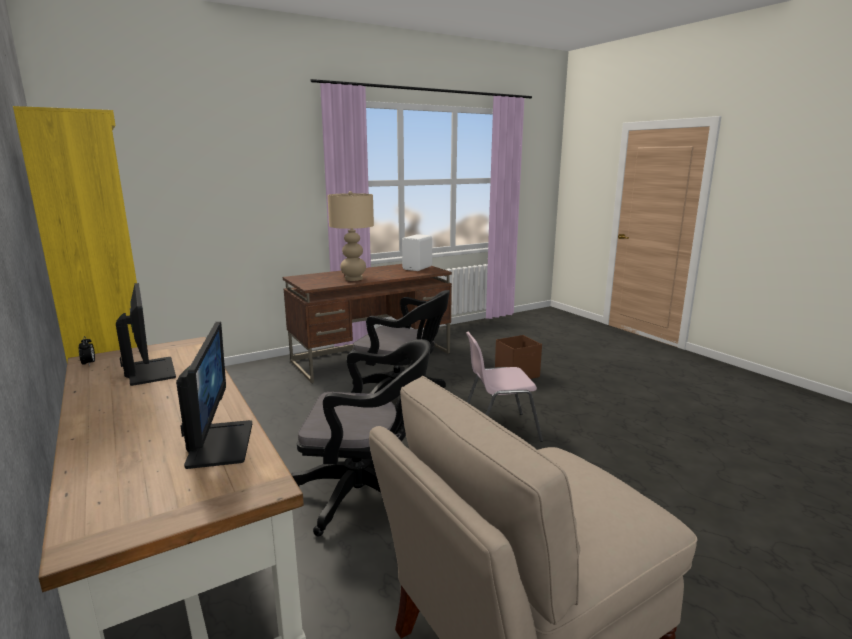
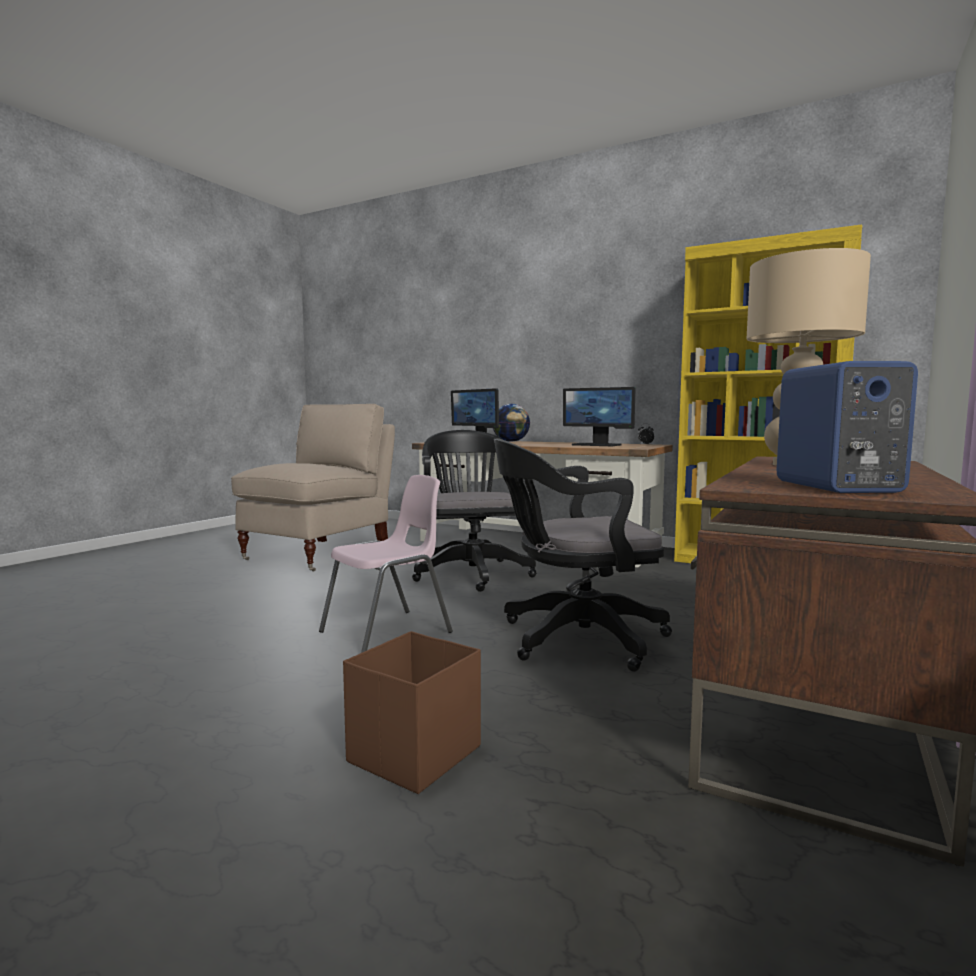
camera: 150 degrees right, 10 degrees down
black office chair [291,339,431,537] -> black office chair turned 105 degrees clockwise [412,430,537,592]
white speaker [402,234,432,271] -> blue speaker [776,361,918,493]
none -> globe [493,404,530,442]

